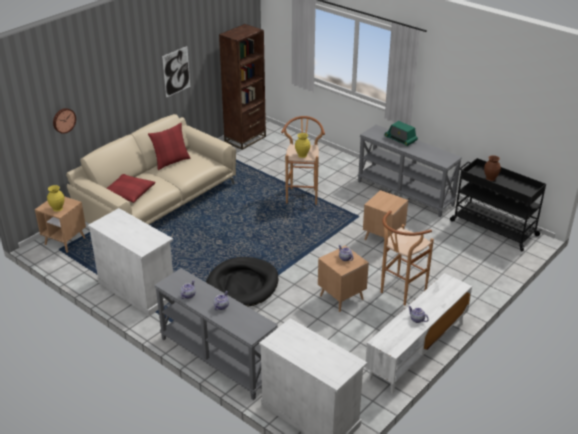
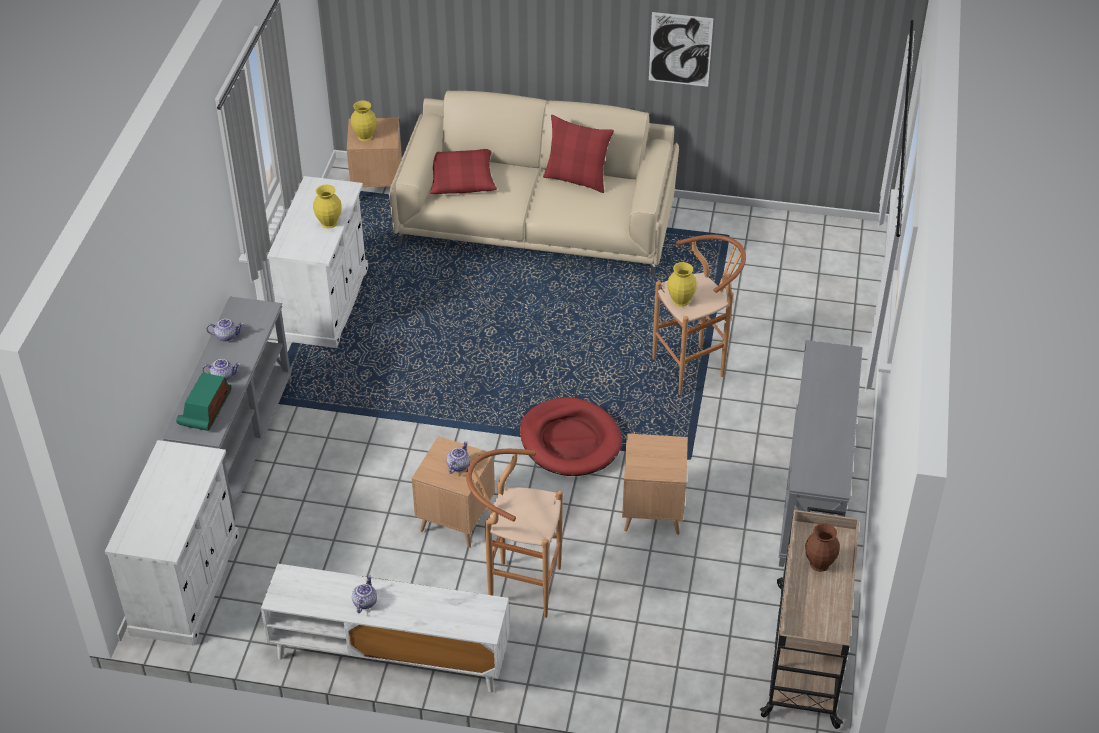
camera: 60 degrees right, 10 degrees up
wall clock [53,108,76,134] -> none
black dog bed [206,257,278,307] -> none
brown bookcase [219,24,266,150] -> none
radio [384,121,418,146] -> radio moved to [176,373,231,431]
black cart [450,158,546,252] -> beige cart [760,507,859,729]
none -> yellow vase [313,185,342,229]
none -> red dog bed [520,397,622,476]

